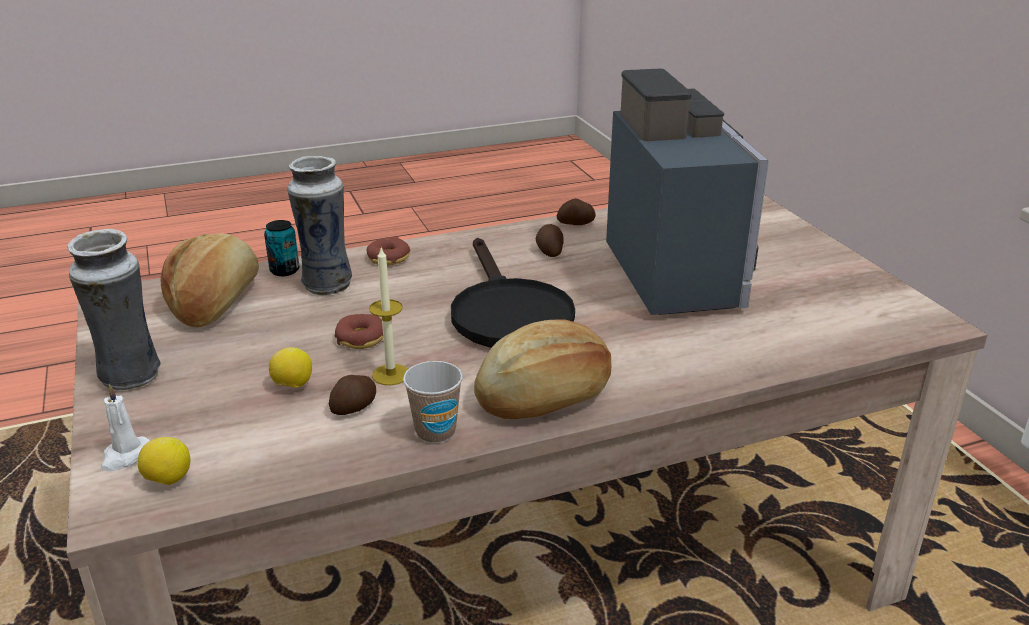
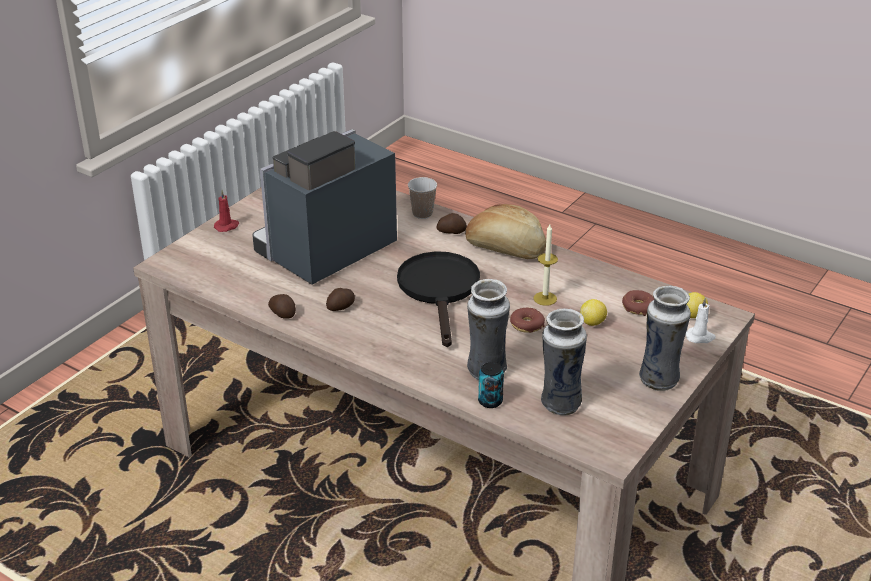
camera: 125 degrees left, 5 degrees up
bread [160,234,259,327] -> vase [541,308,587,416]
potato [329,375,376,415] -> potato moved to [437,213,467,234]
donut [367,237,410,265] -> donut moved to [622,290,654,316]
cup [403,361,463,444] -> cup moved to [408,177,437,219]
black frying pan [451,238,575,348] -> black frying pan turned 45 degrees counterclockwise [397,251,480,347]
none -> red candle [214,190,239,232]

